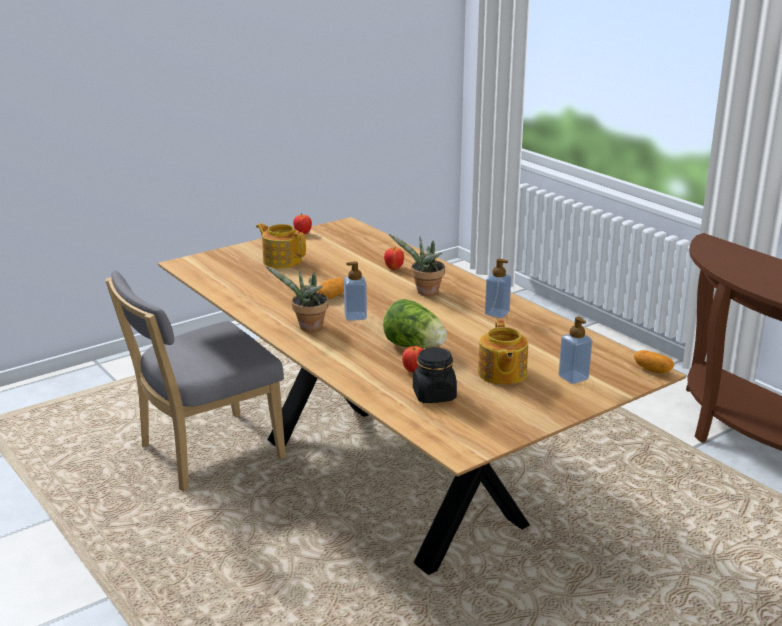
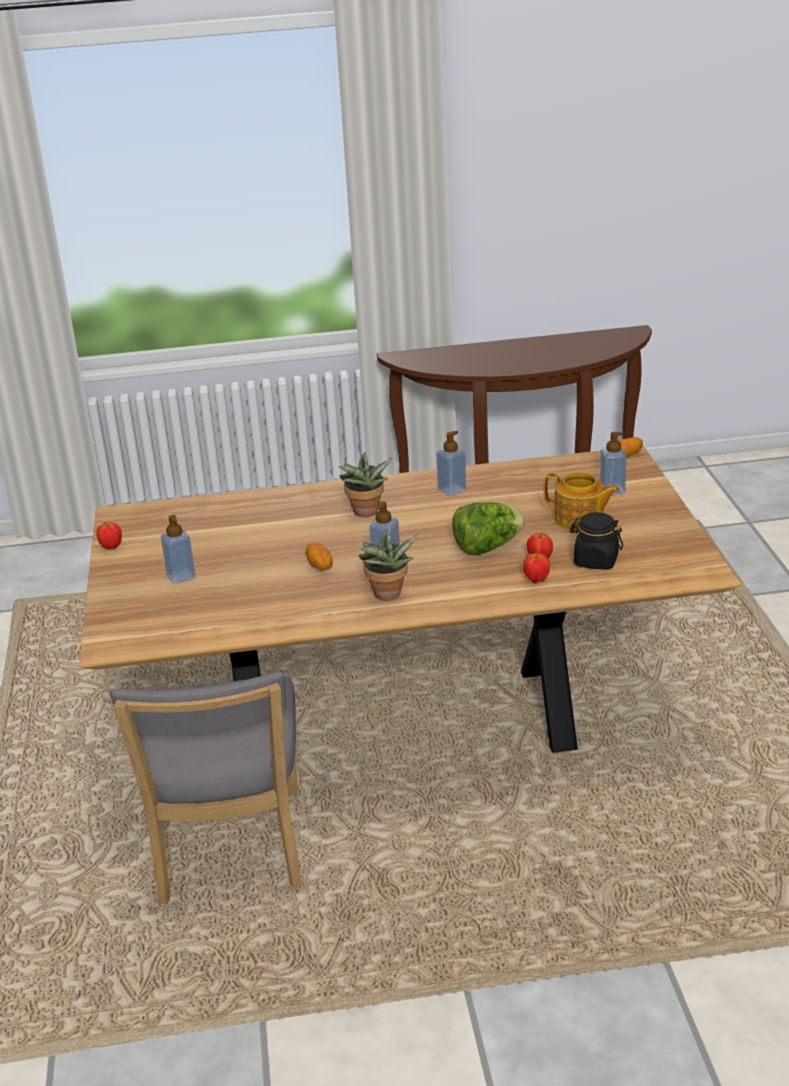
camera: 60 degrees left, 5 degrees up
teapot [256,223,306,268] -> soap dispenser [161,515,196,584]
apple [384,247,404,270] -> apple moved to [523,552,550,583]

